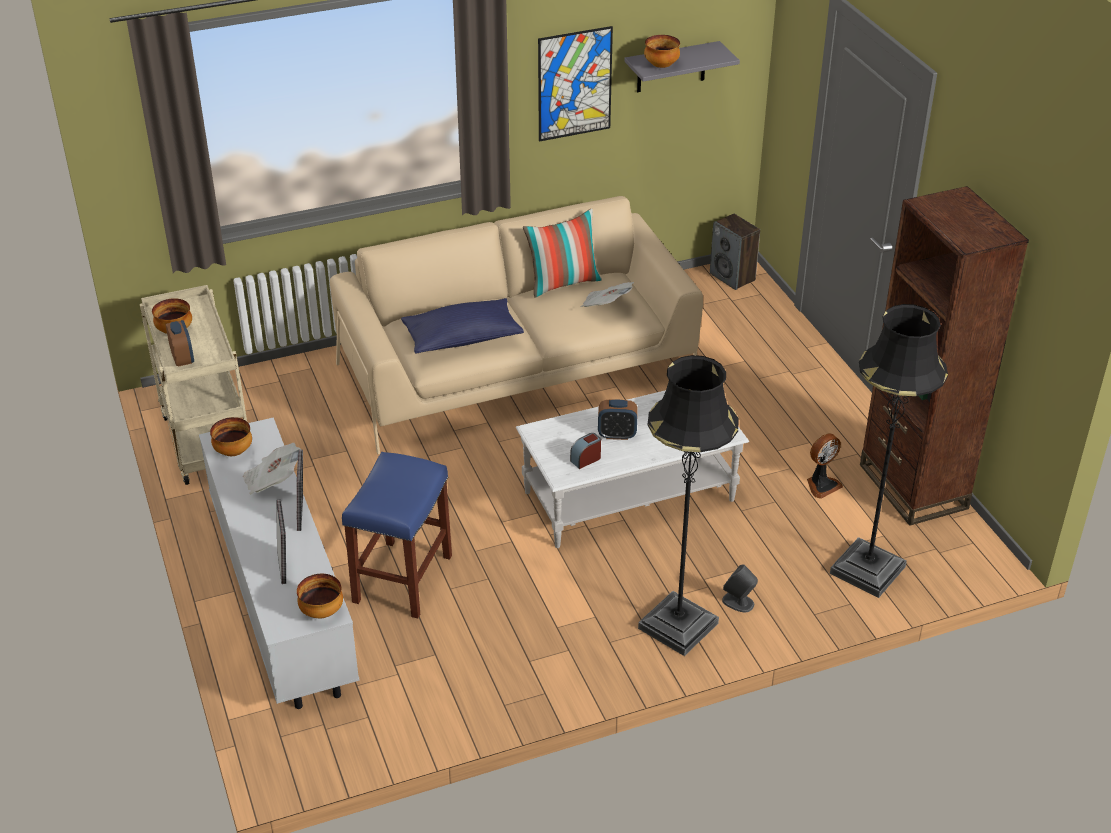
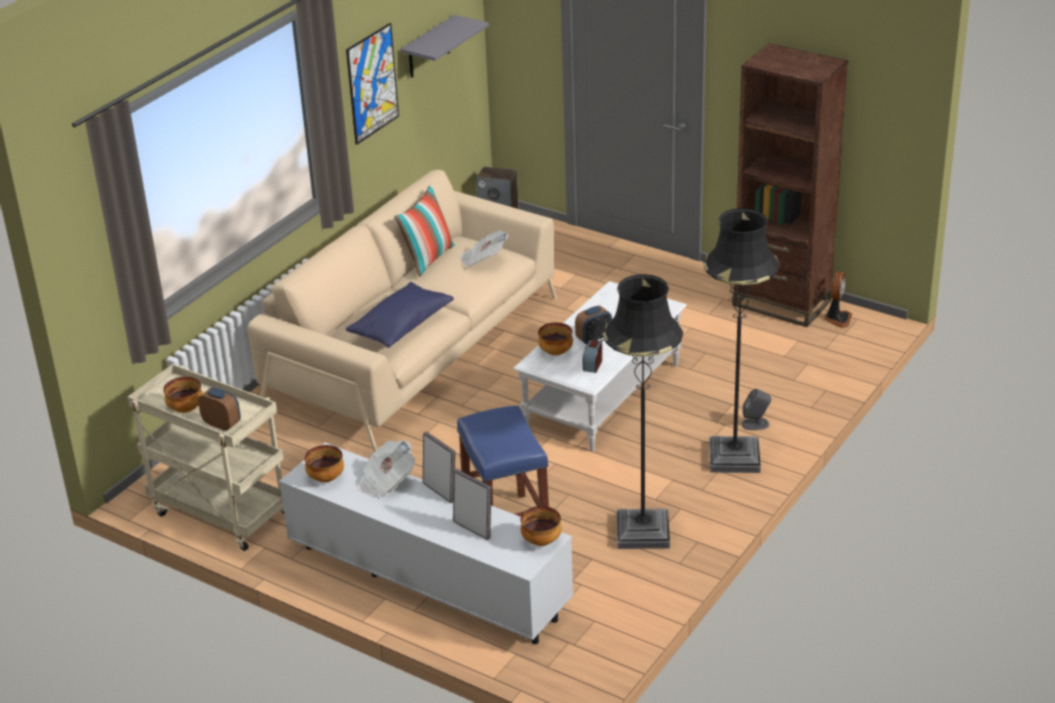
camera: 35 degrees left, 5 degrees down
bowl [644,35,680,68] -> bowl moved to [538,322,573,356]
fan [807,434,843,499] -> fan moved to [824,271,852,328]
black floor lamp [830,304,948,598] -> black floor lamp moved to [603,274,683,549]

